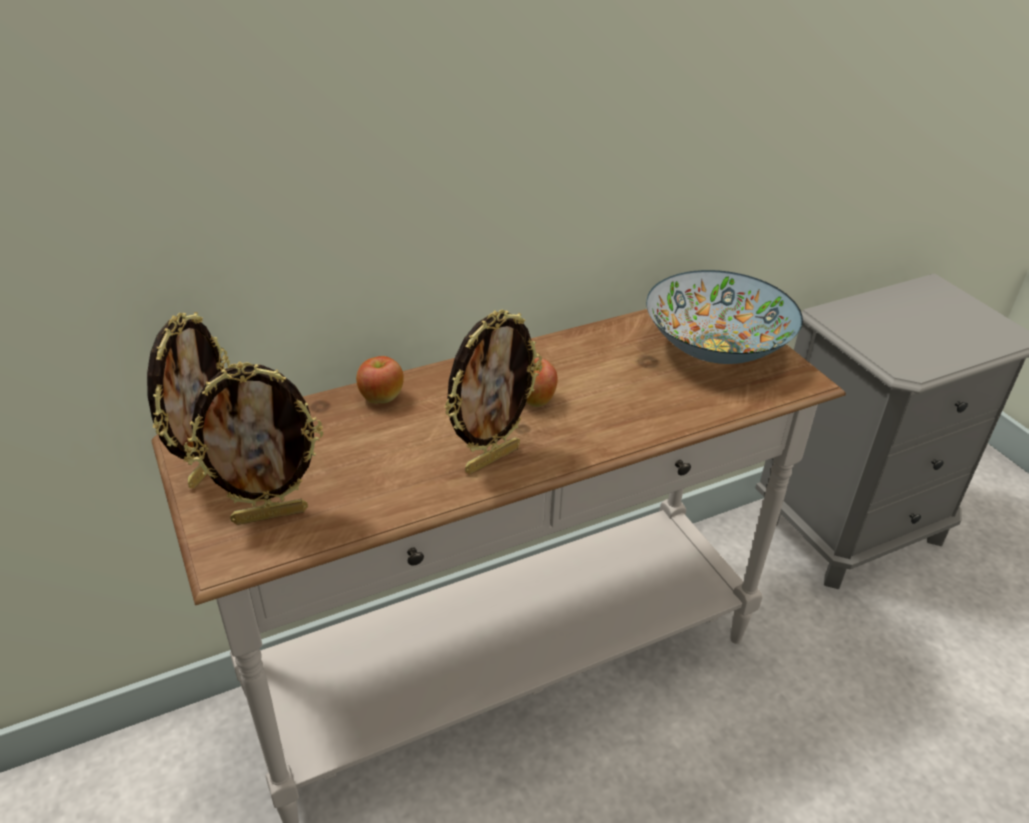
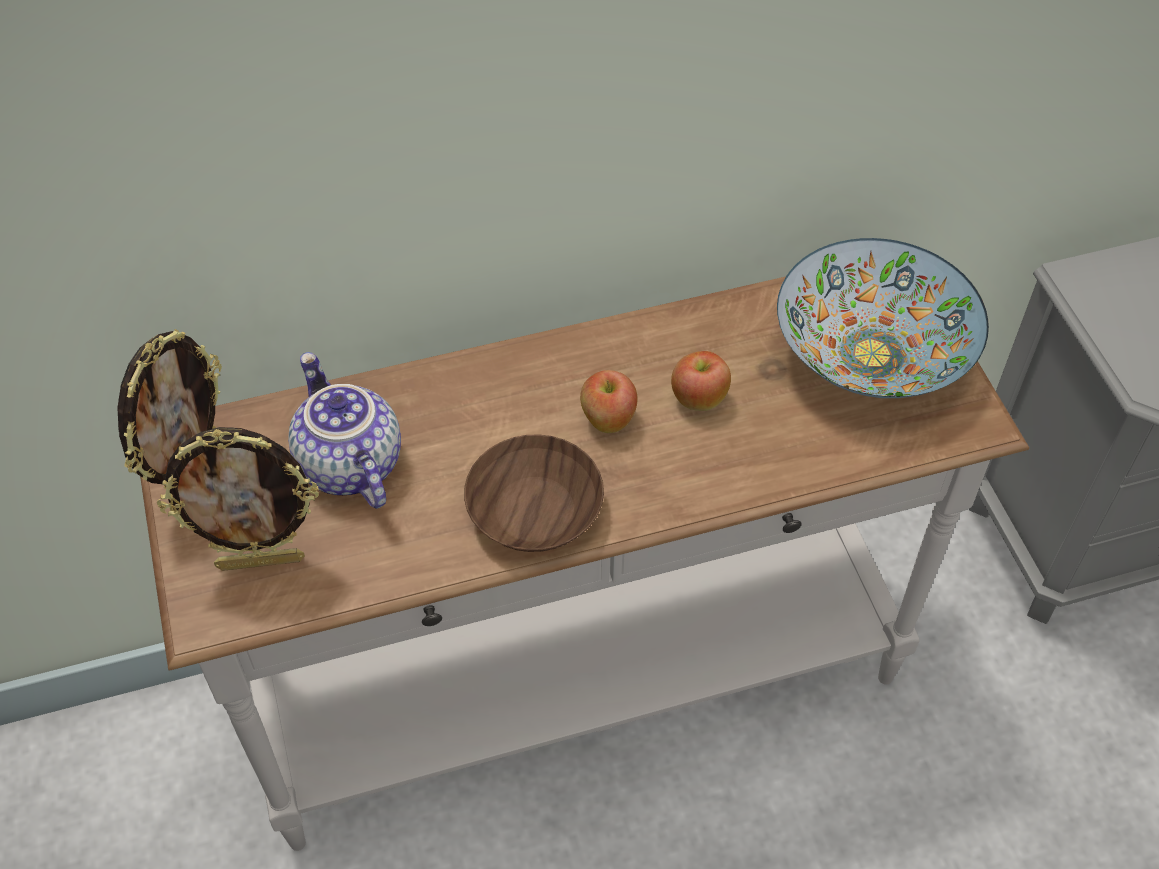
camera: 10 degrees right, 15 degrees up
apple [356,356,404,403] -> apple moved to [671,351,731,411]
picture frame [444,310,542,474] -> brown bowl [464,434,604,552]
none -> teapot [288,352,401,509]

